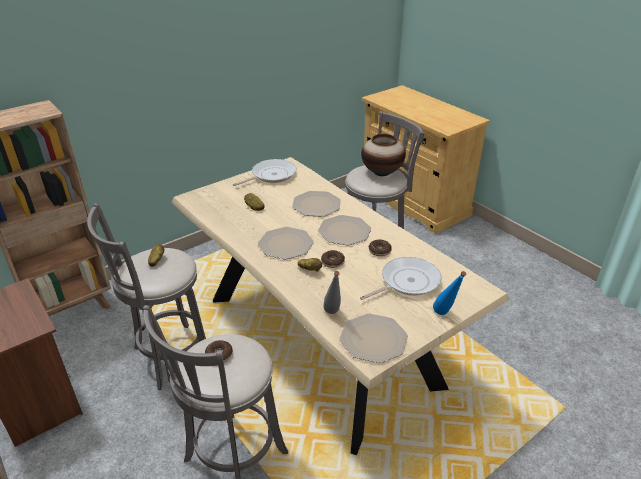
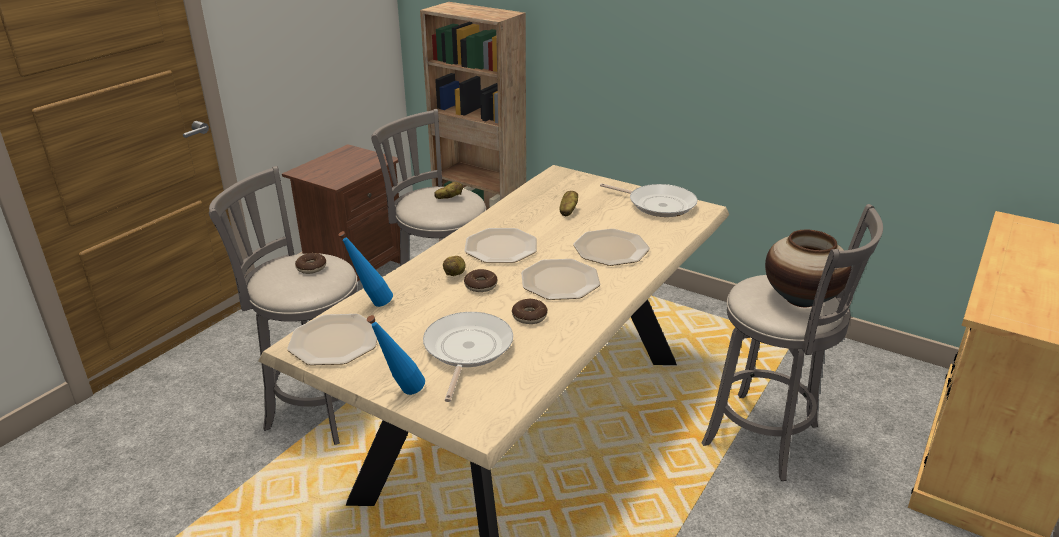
camera: 70 degrees right, 5 degrees down
grey bottle [324,271,341,314] -> blue bottle [338,231,393,307]
frying pan [360,257,442,300] -> frying pan turned 120 degrees counterclockwise [423,312,513,402]

